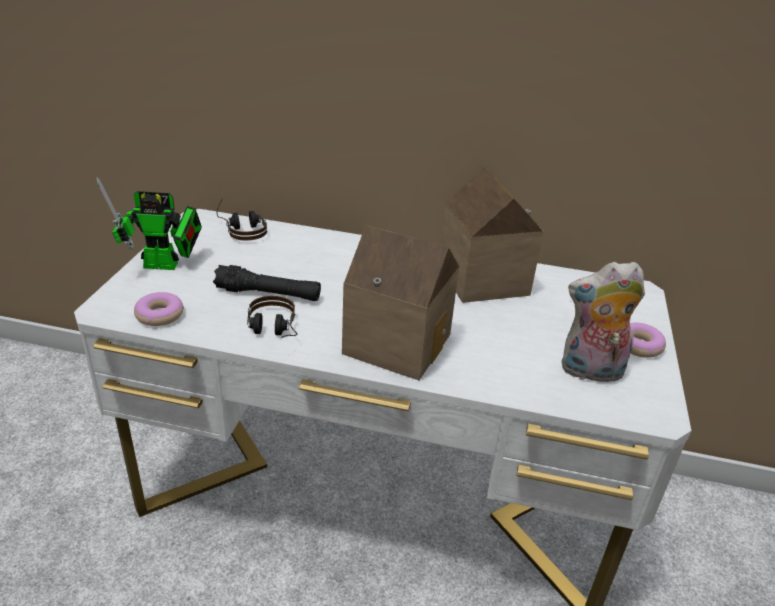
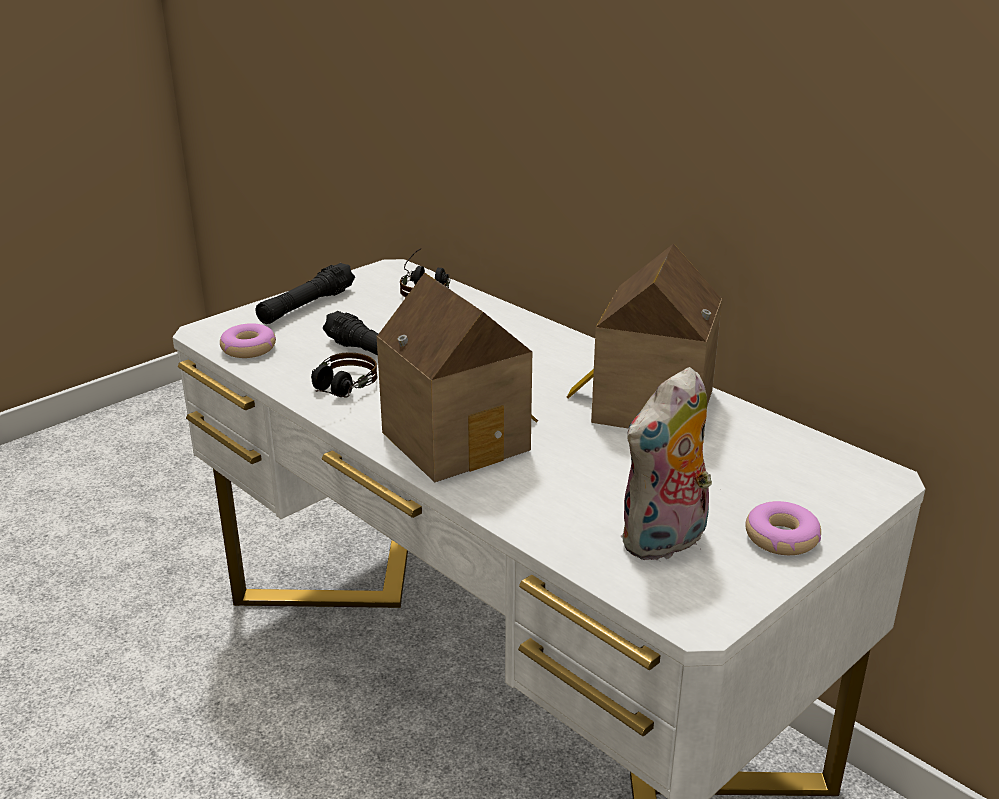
camera: 35 degrees right, 5 degrees down
toy robot [96,177,202,270] -> black flashlight [256,263,355,324]
plush toy [562,262,645,384] -> plush toy turned 75 degrees counterclockwise [621,367,712,560]

